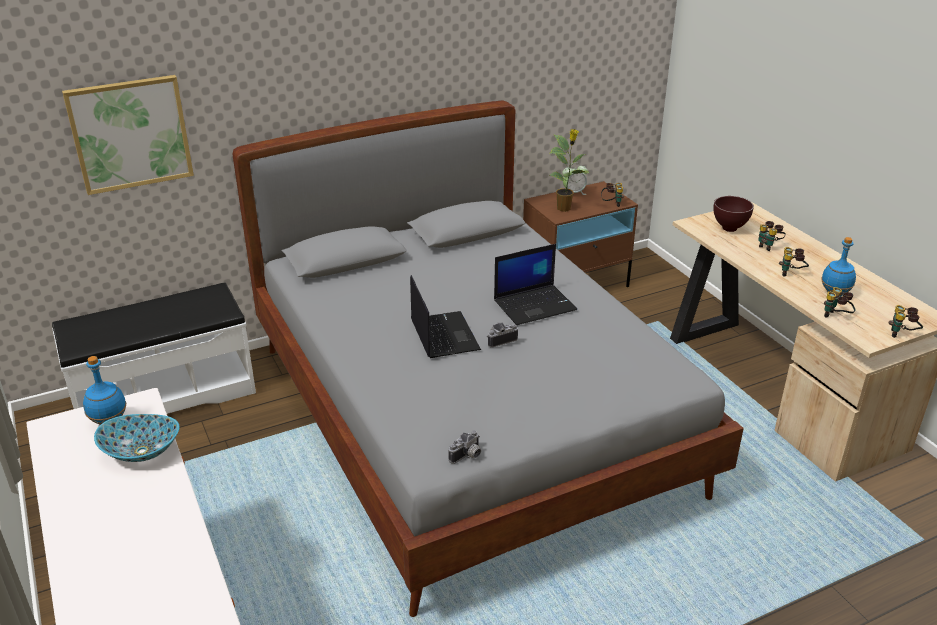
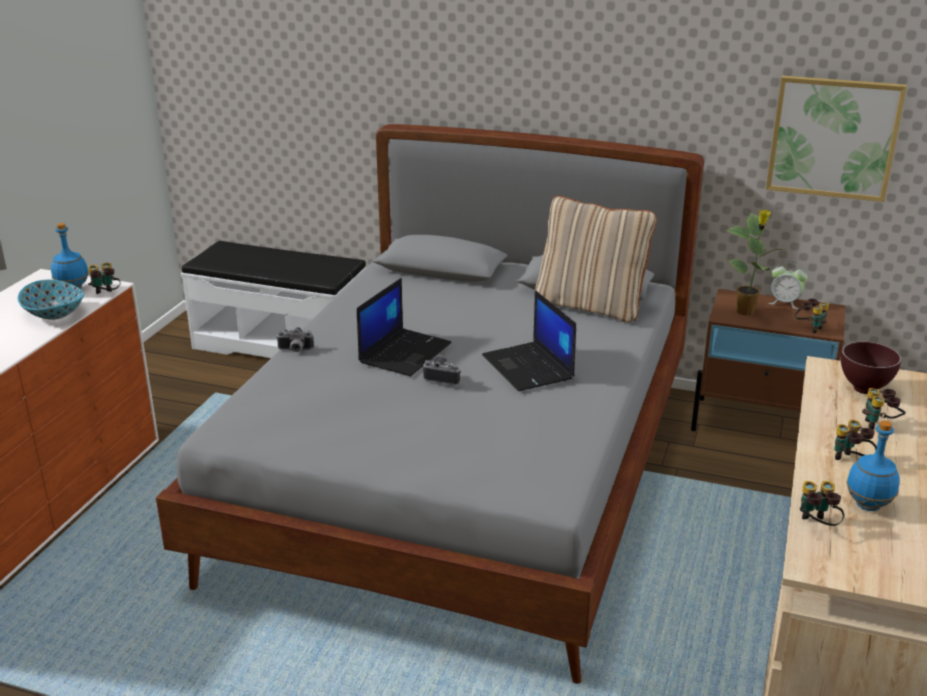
camera: 45 degrees right, 5 degrees down
picture [62,75,194,195] -> picture moved to [766,76,907,202]
camera [448,430,481,464] -> camera moved to [276,327,314,352]
laptop [494,244,577,325] -> laptop turned 45 degrees clockwise [482,290,576,391]
binoculars [888,305,923,338] -> binoculars moved to [88,263,120,294]
none -> beige pillow [535,196,657,323]

